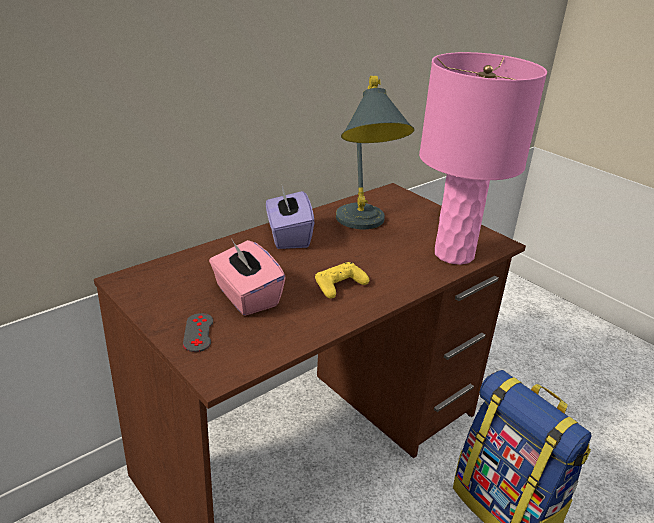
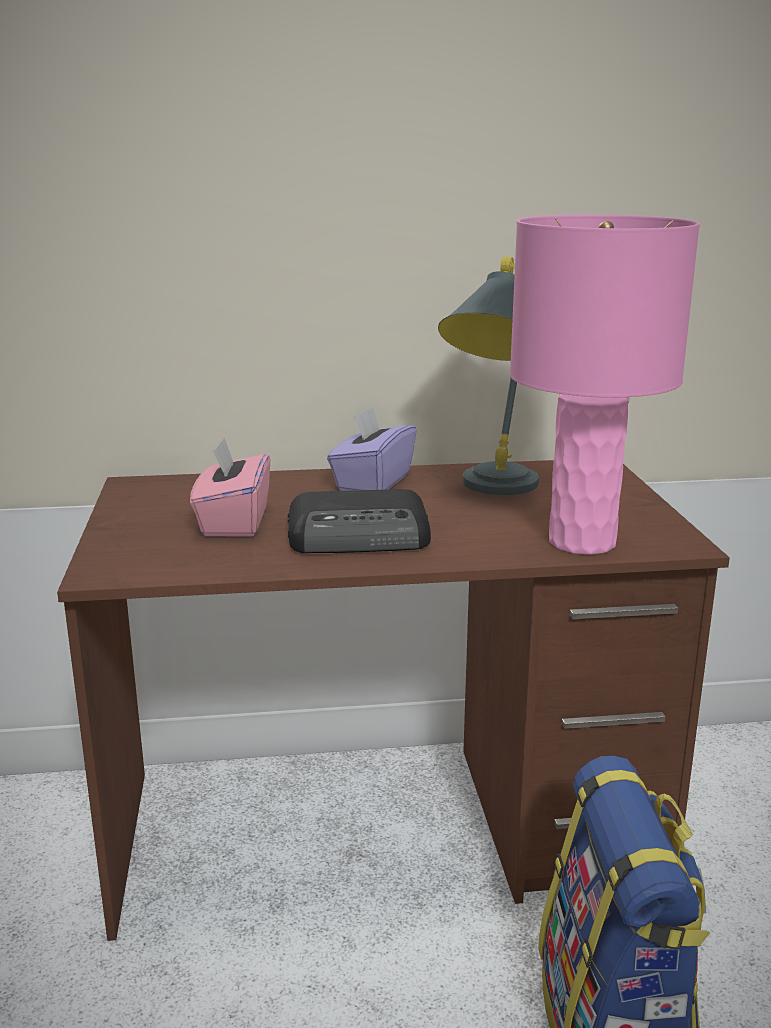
camera: 35 degrees right, 10 degrees down
grey game controller [183,313,213,352] -> none
yellow game controller [315,262,369,299] -> radio [288,489,431,553]

